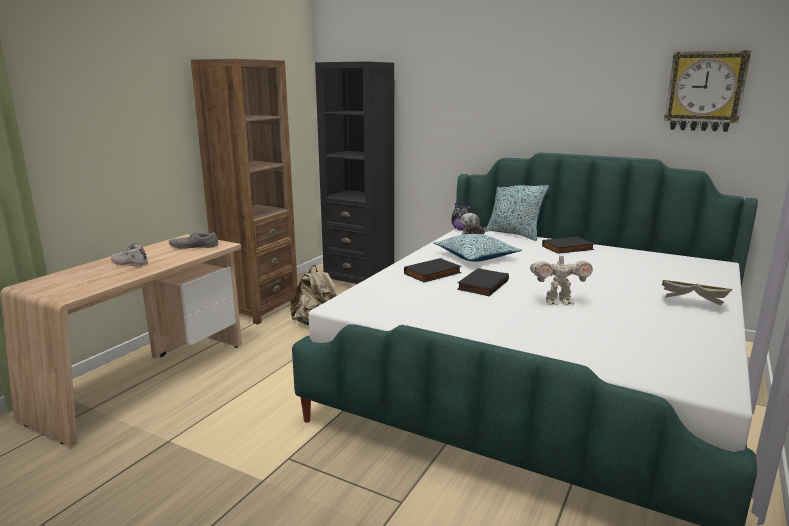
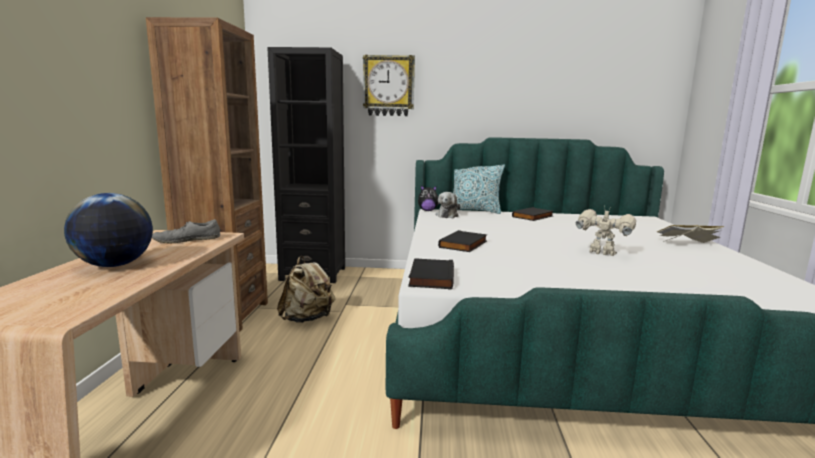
camera: 25 degrees left, 5 degrees down
white shoe [111,242,148,266] -> globe [64,193,153,267]
pillow [433,234,522,262] -> none
black book [457,268,509,296] -> black book moved to [408,258,454,290]
toy robot [530,250,593,305] -> toy robot turned 120 degrees counterclockwise [576,206,636,256]
wall clock [664,50,751,132] -> wall clock moved to [363,55,415,116]

